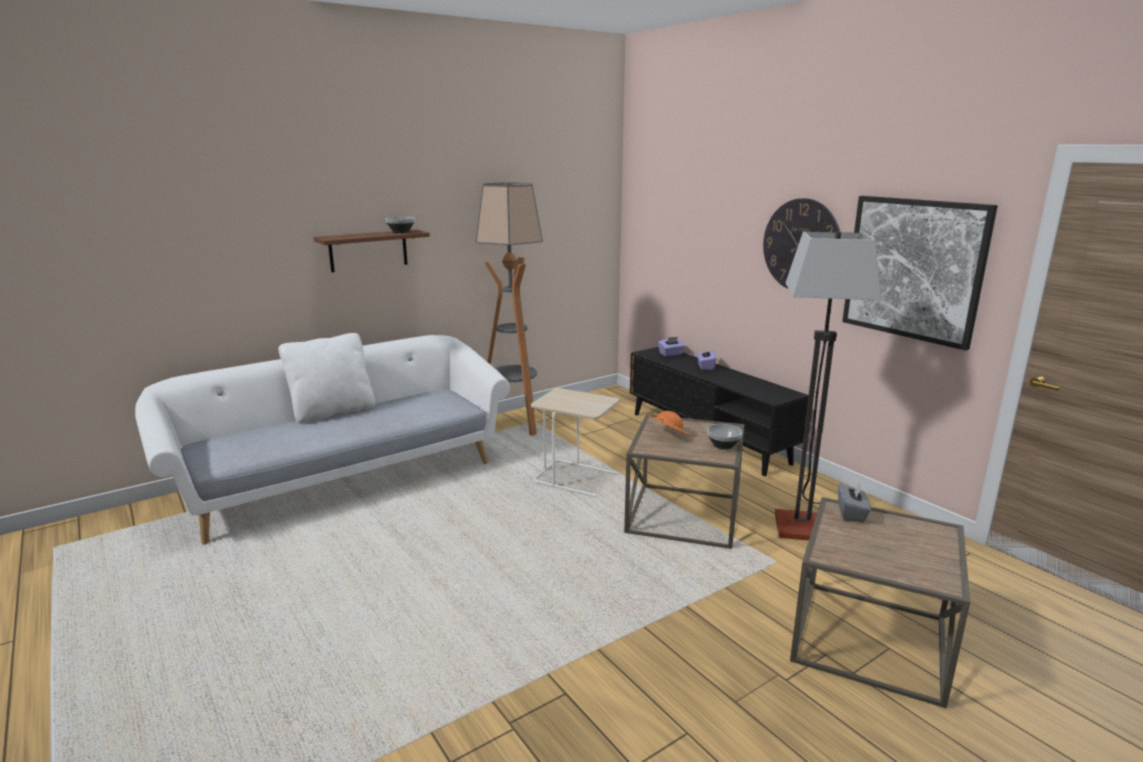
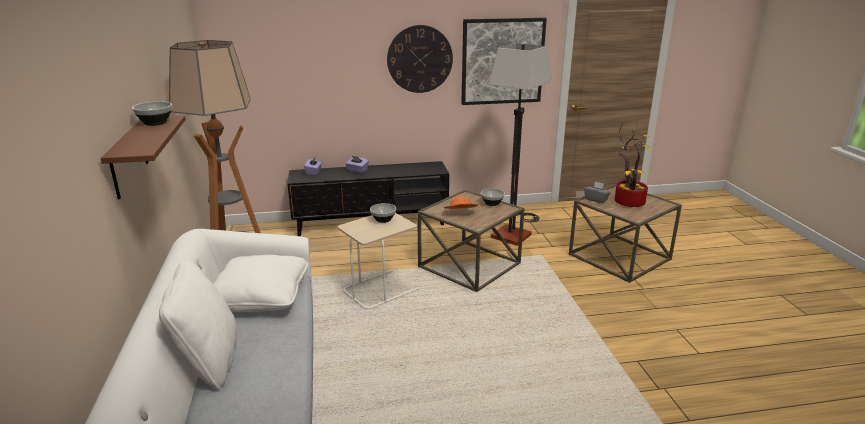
camera: 65 degrees left, 5 degrees up
none -> white pillow [214,255,308,312]
none -> bowl [370,203,396,223]
none -> potted plant [614,123,651,207]

